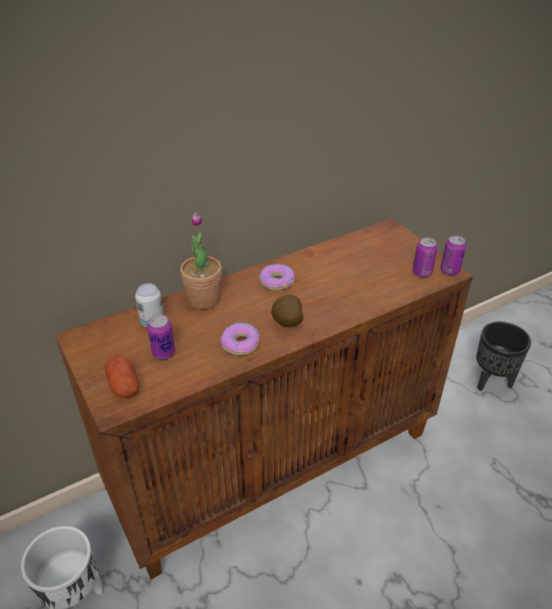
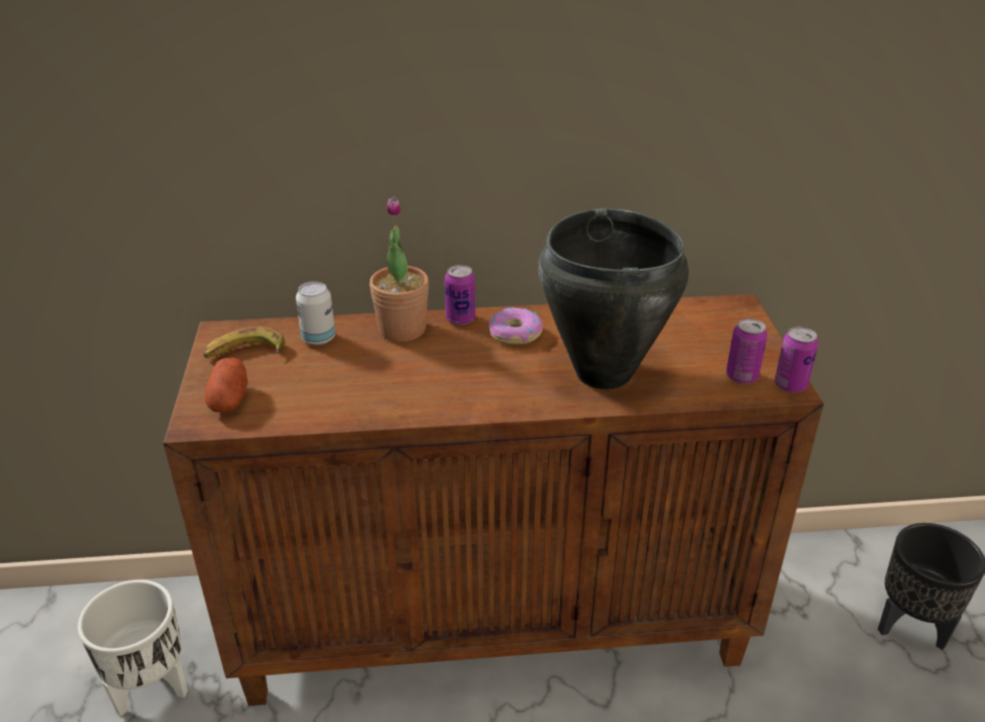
camera: 25 degrees right, 5 degrees down
can [147,314,175,360] -> can moved to [445,265,475,325]
donut [221,322,260,355] -> none
potato [271,295,303,327] -> none
none -> banana [203,327,285,358]
none -> black cooking pot [539,208,689,389]

